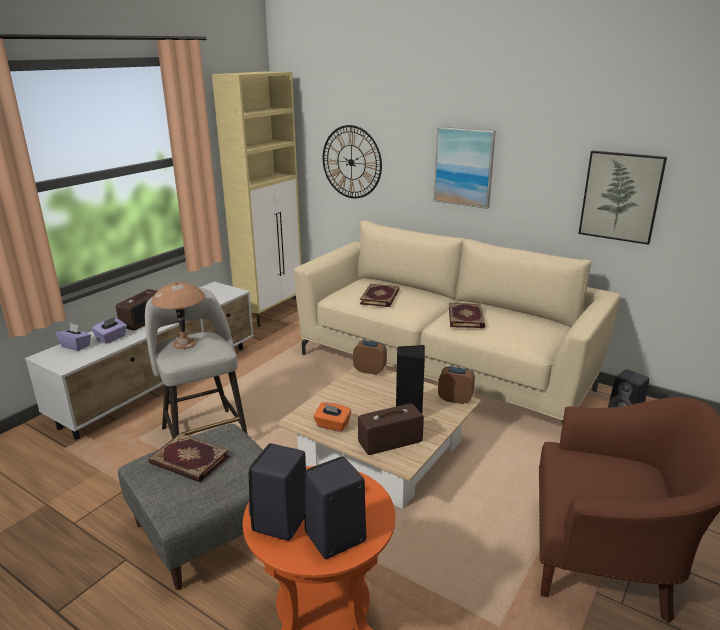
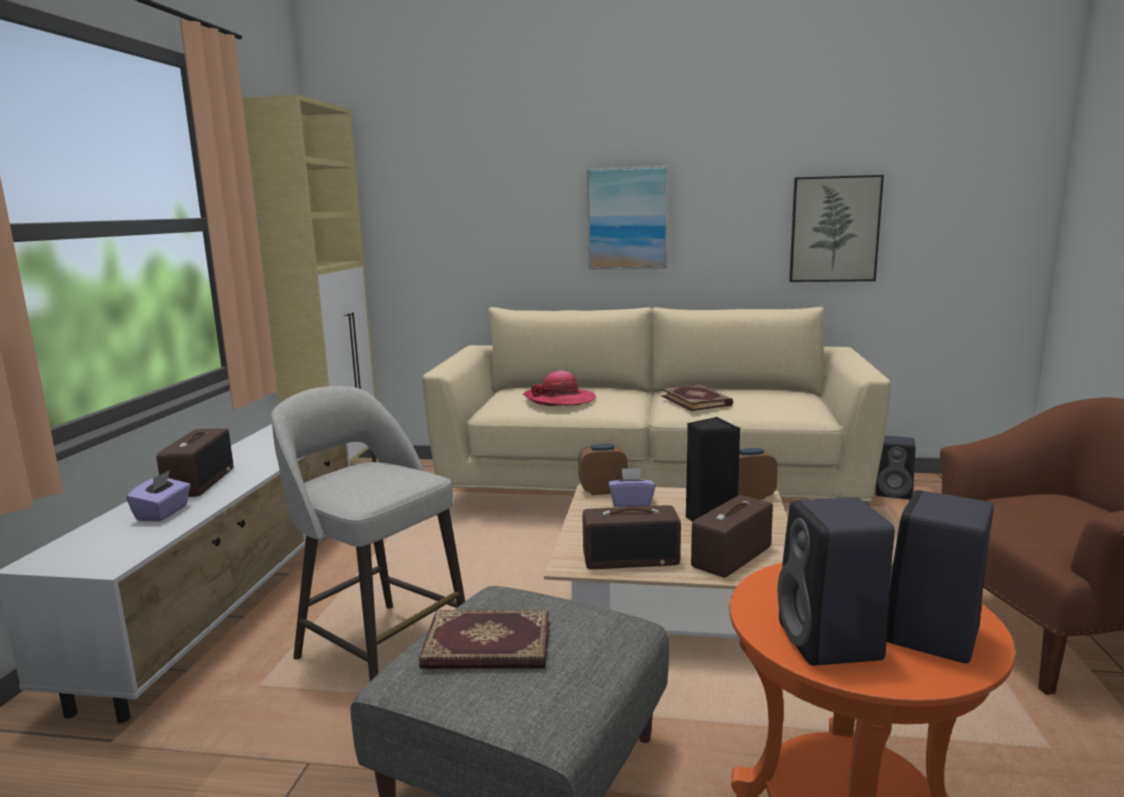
camera: 25 degrees left, 10 degrees down
purple tissue box [56,323,91,351] -> purple tissue box moved to [609,468,655,507]
brown table lamp [151,282,205,349] -> none
orange tissue box [314,402,351,432] -> radio [583,505,681,569]
wall clock [323,125,382,198] -> none
book [360,284,399,307] -> hat [523,371,596,406]

